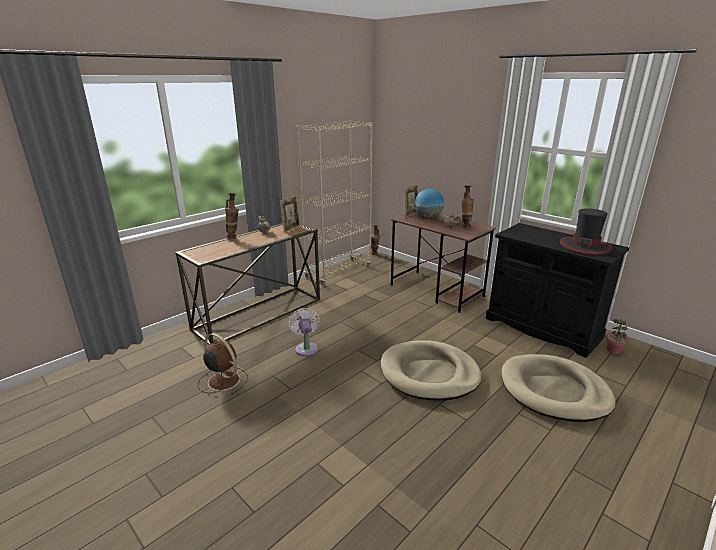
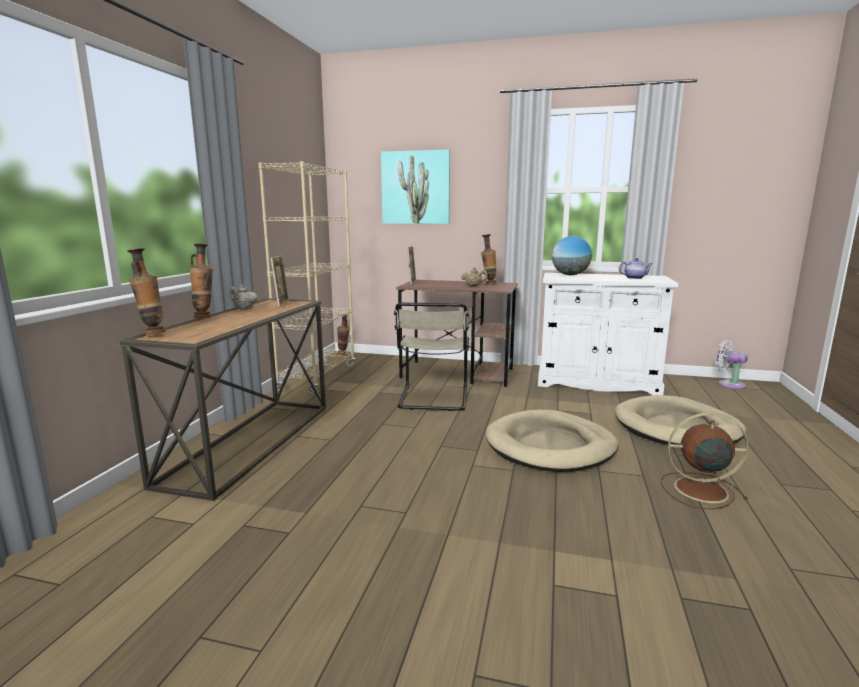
camera: 30 degrees left, 10 degrees down
brown fan [198,333,248,395] -> brown fan moved to [661,413,748,510]
white fan [289,308,319,356] -> white fan moved to [715,340,748,389]
globe [414,189,444,219] -> globe moved to [552,236,592,275]
black cabinet [486,223,629,358] -> white cabinet [538,273,678,395]
hat [560,208,613,255] -> teapot [619,258,653,279]
potted plant [606,319,628,354] -> none
none -> vase [127,248,166,336]
none -> picture [381,150,450,224]
none -> beige chair [394,303,469,411]

